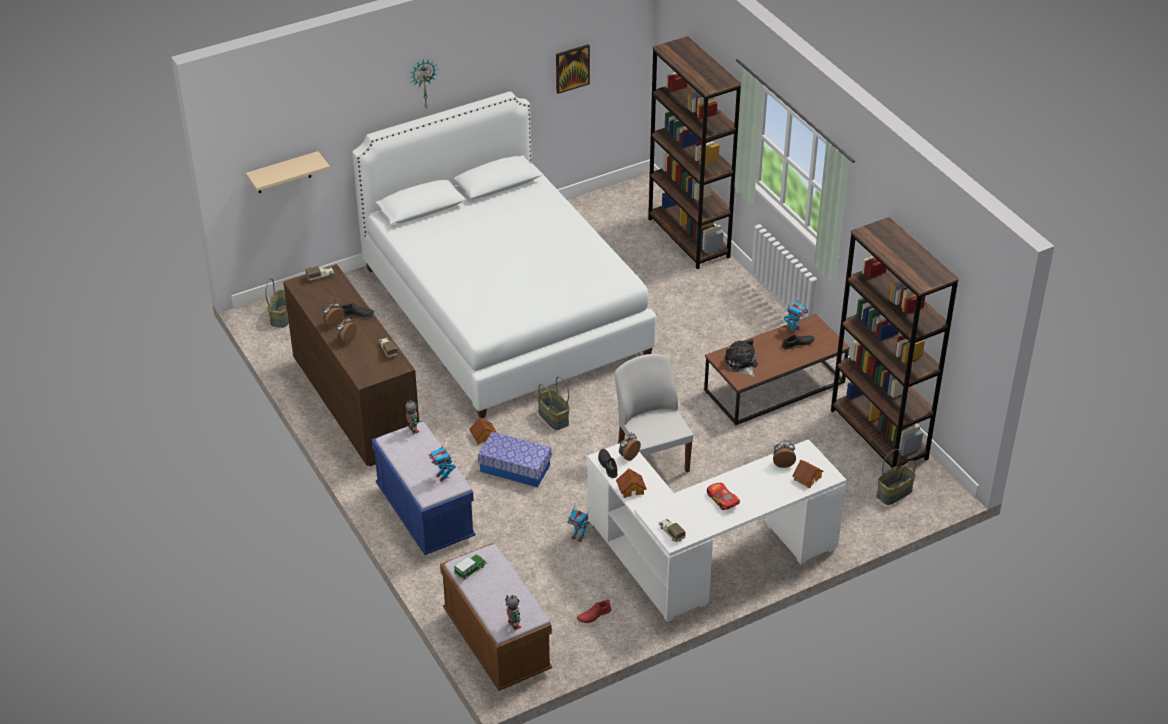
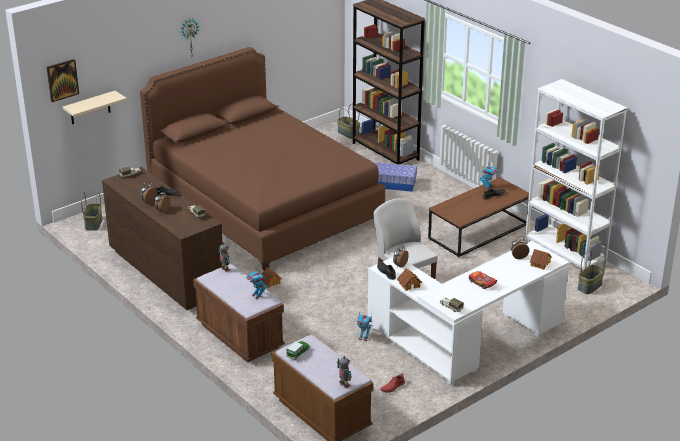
camera: 10 degrees left, 10 degrees down
white bed [352,91,656,418] -> brown bed [140,47,385,271]
blue bench [372,421,476,555] -> brown bench [193,264,285,363]
storage box [478,432,552,487] -> storage box moved to [374,162,417,192]
basket [537,376,570,430] -> basket moved to [337,104,360,139]
picture [556,44,590,94] -> picture moved to [47,59,79,102]
plush toy [725,339,758,377] -> none
brown bookcase [831,217,959,469] -> white bookcase [525,79,627,270]

